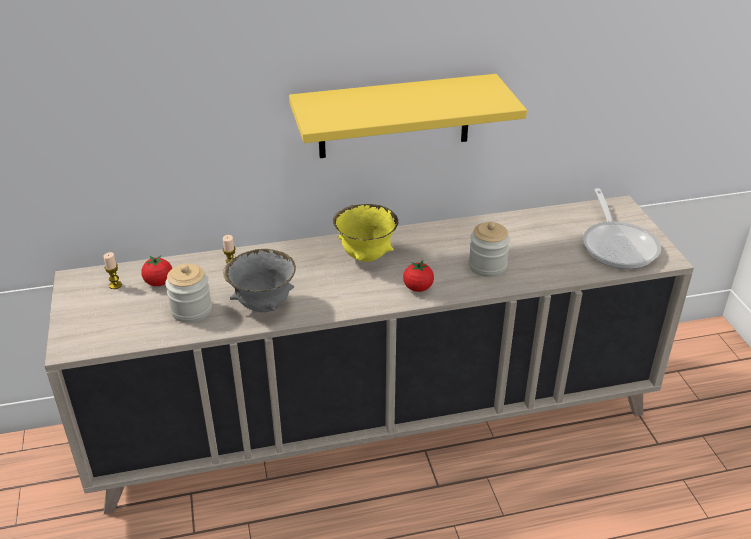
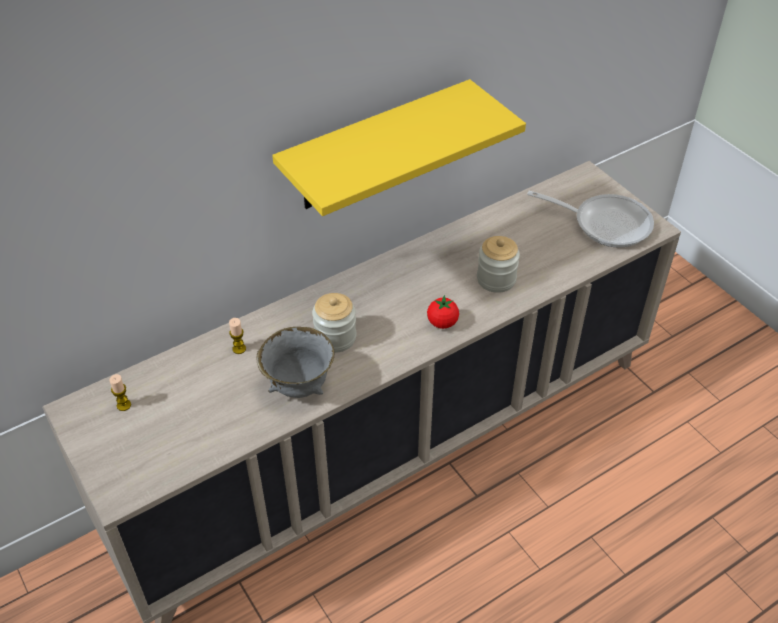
camera: 20 degrees left, 10 degrees up
tomato [141,256,172,286] -> none
jar [165,264,212,323] -> jar moved to [312,293,356,353]
yellow bowl [333,204,399,262] -> none
frying pan [583,188,661,269] -> frying pan turned 45 degrees counterclockwise [527,191,654,248]

